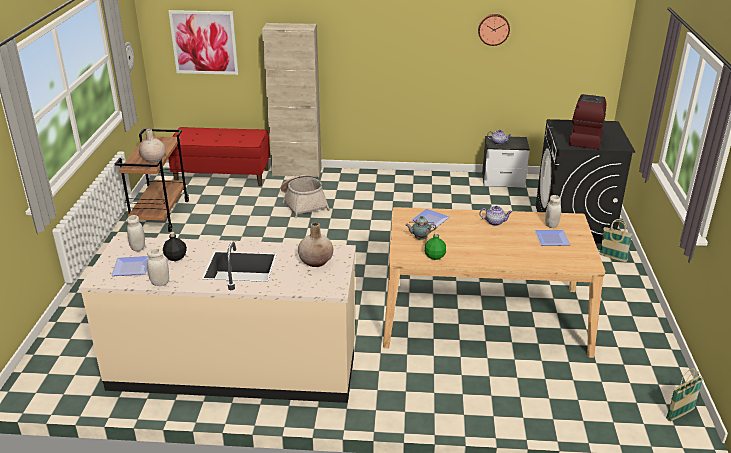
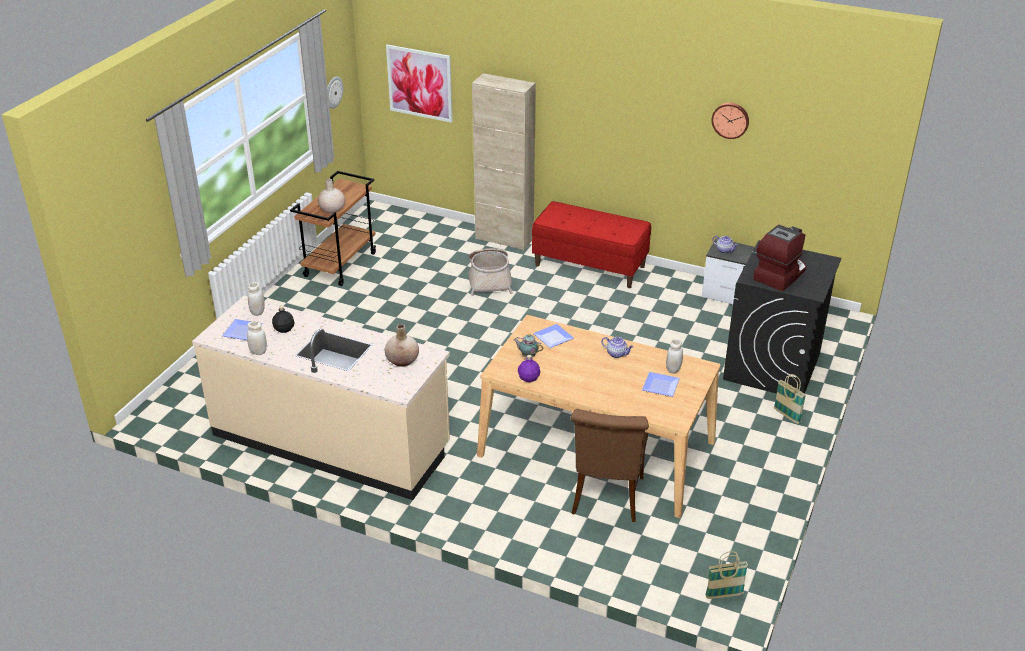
camera: 20 degrees right, 5 degrees up
red bench [168,127,270,186] -> red bench moved to [532,201,651,288]
green bottle [425,232,446,260] -> purple bottle [518,355,540,382]
none -> brown chair [571,409,649,522]

